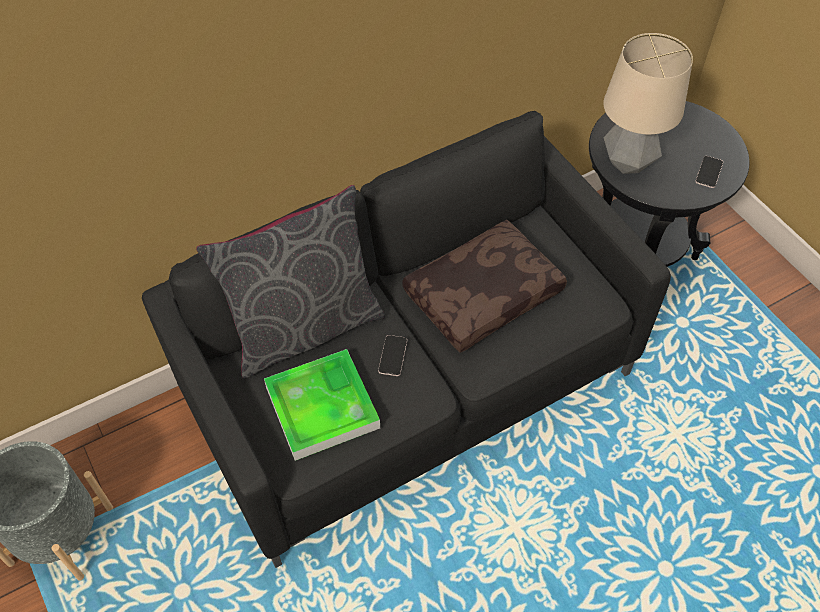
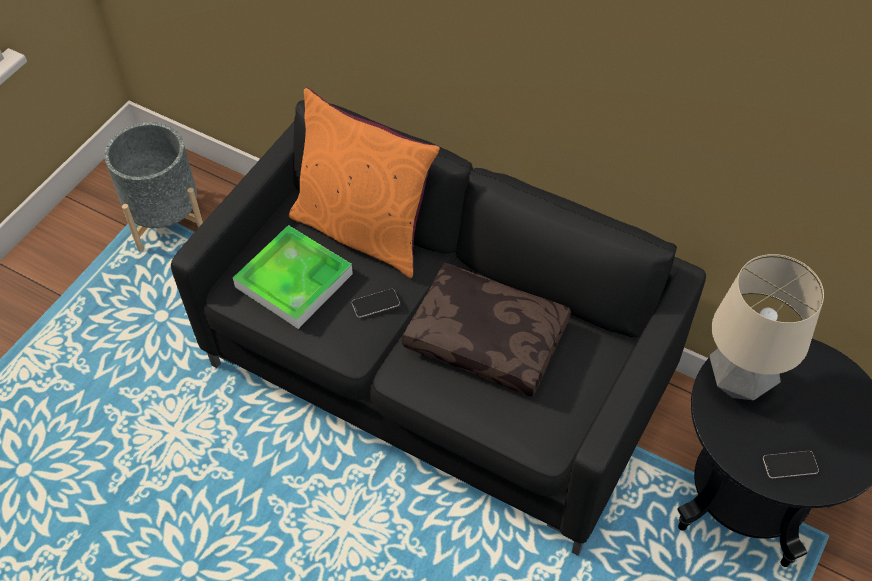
camera: 60 degrees right, 0 degrees up
grey pillow [196,185,385,379] -> orange pillow [289,88,440,278]

